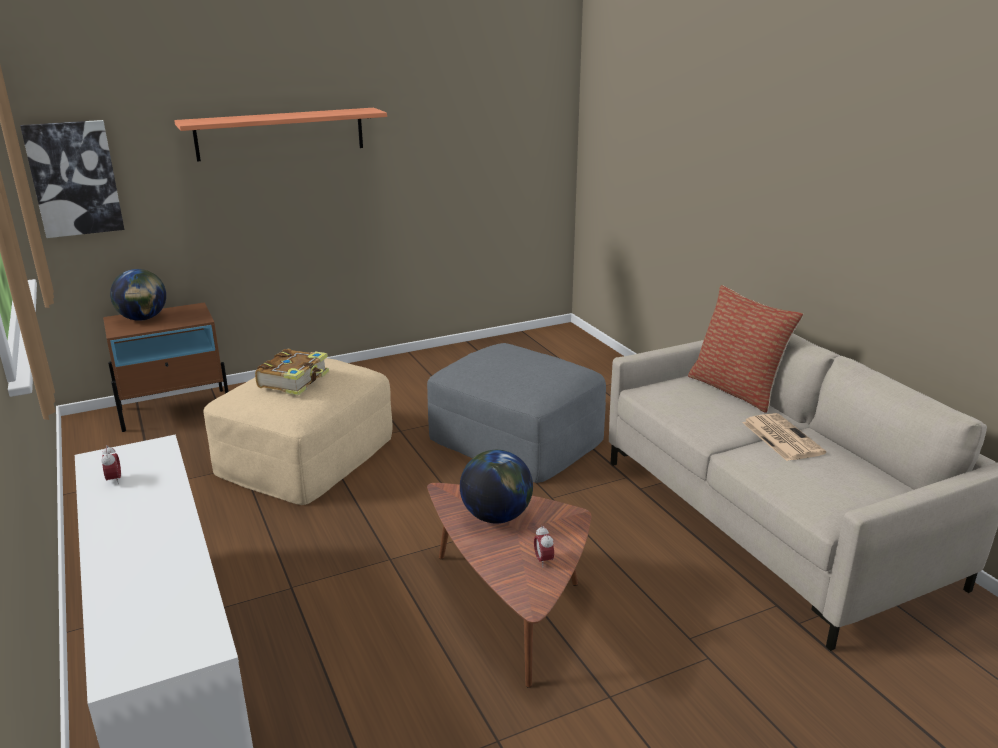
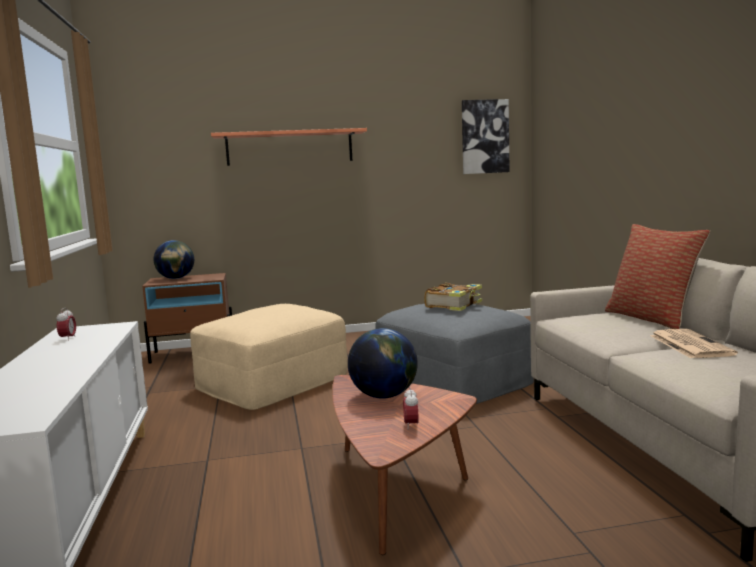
camera: 15 degrees right, 15 degrees down
picture [20,120,124,238] -> picture moved to [462,99,509,174]
book [255,349,329,396] -> book moved to [424,283,482,311]

